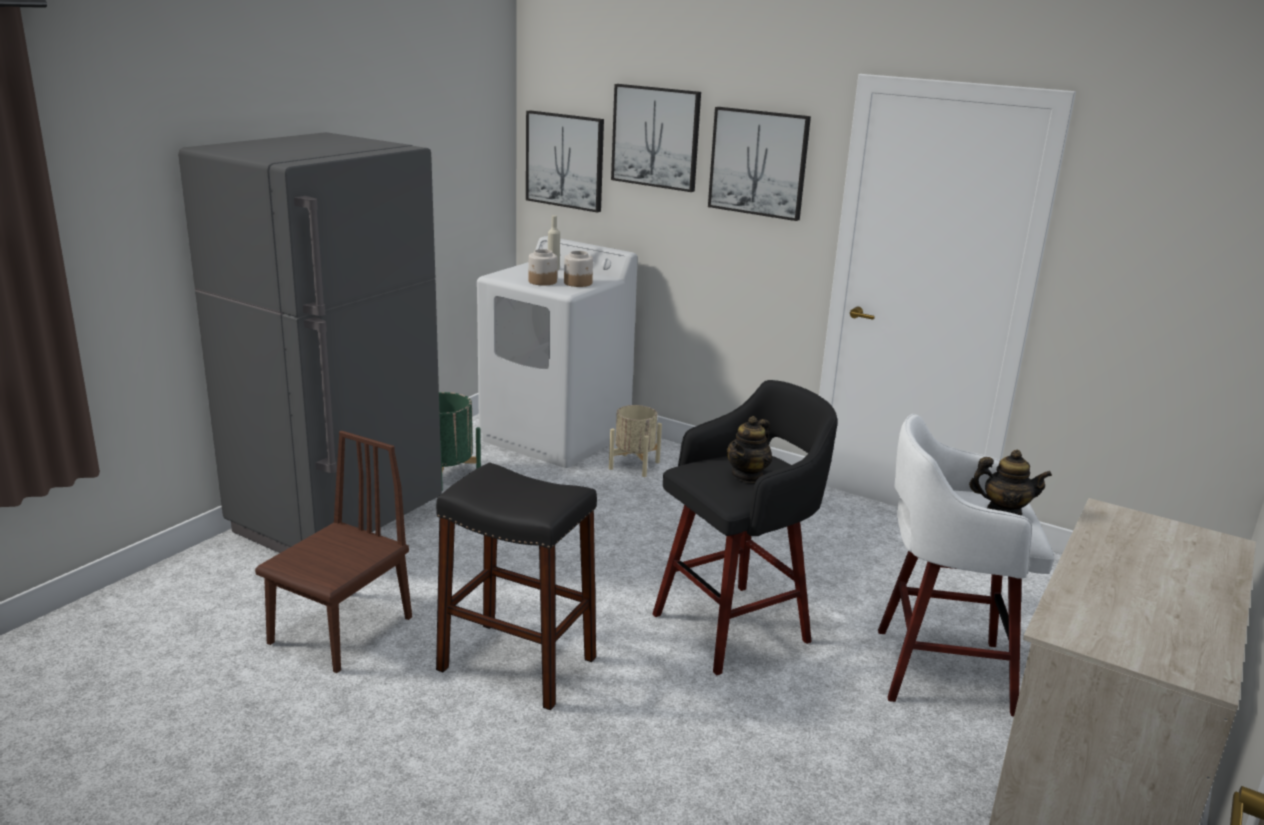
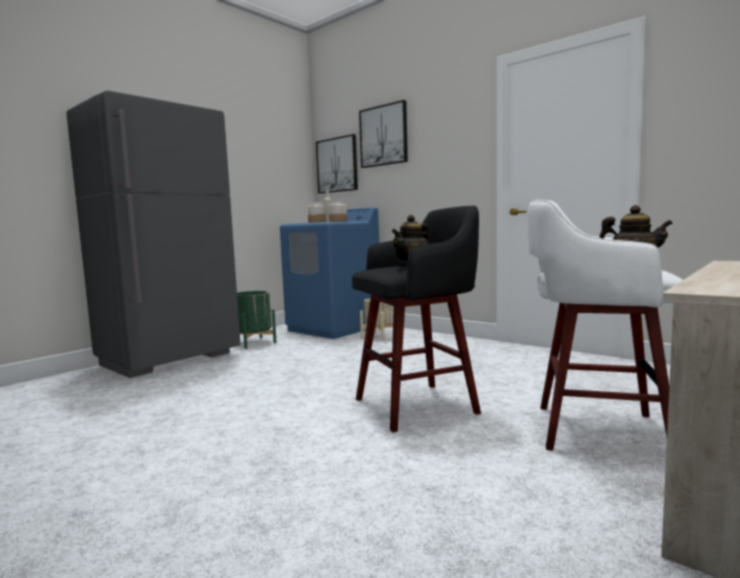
camera: 10 degrees right, 15 degrees down
brown chair [255,431,412,673] -> none
black stool [436,462,597,710] -> none
white washing machine [477,236,638,468] -> blue washing machine [280,207,379,339]
picture [708,107,811,221] -> none

